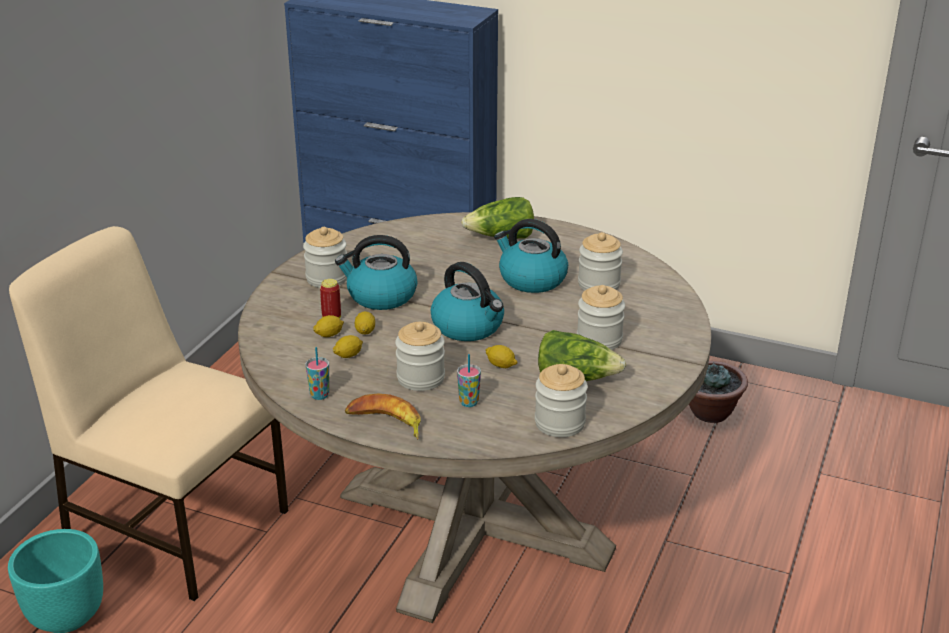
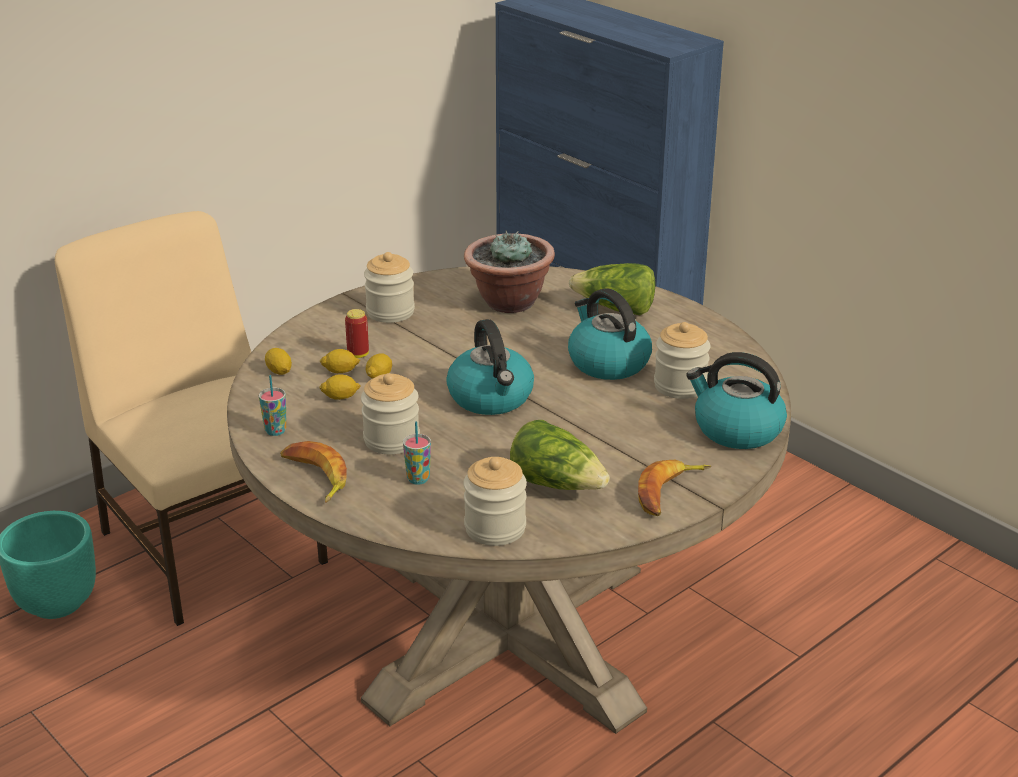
camera: 25 degrees right, 0 degrees up
kettle [335,235,417,310] -> kettle moved to [686,352,787,449]
lemon [486,345,518,368] -> lemon moved to [265,348,292,375]
jar [577,285,625,350] -> none
potted plant [689,361,748,423] -> potted plant moved to [464,230,555,313]
none -> banana [638,460,712,516]

